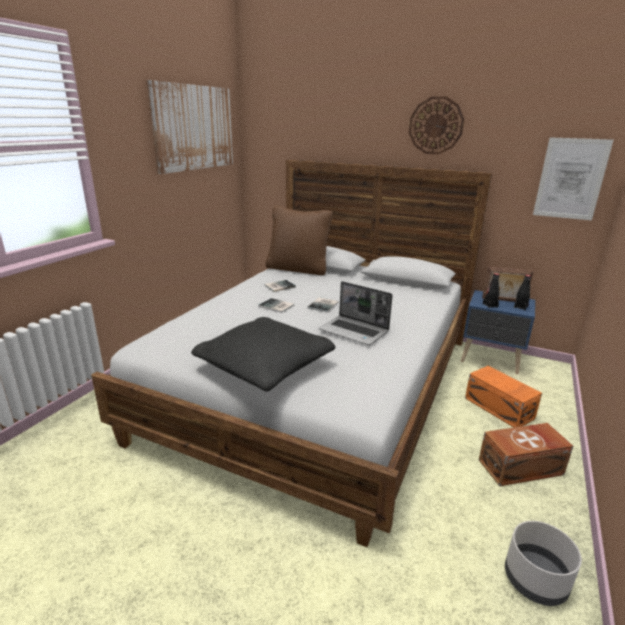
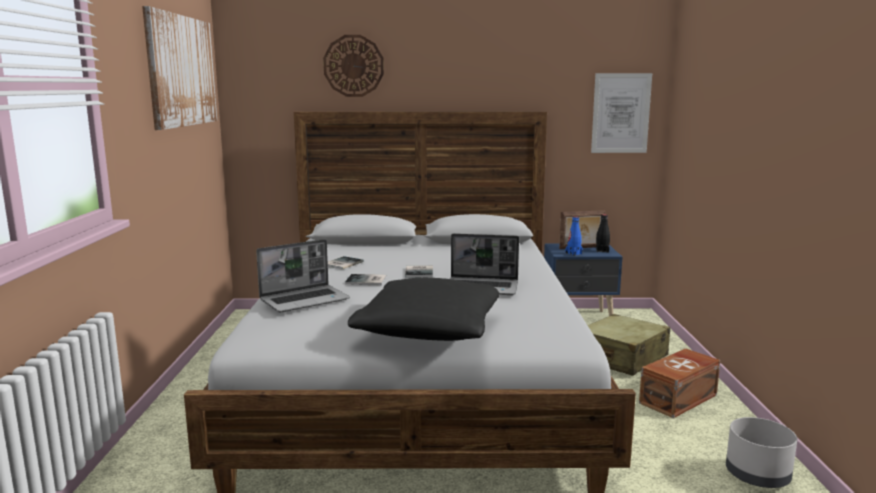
camera: 25 degrees left, 10 degrees down
brown pillow [265,205,333,275] -> none
wall clock [409,97,464,154] -> wall clock moved to [323,35,384,97]
orange storage box [465,366,542,427] -> beige suitcase [588,314,670,376]
black bottle [483,273,499,308] -> blue bottle [565,216,583,256]
none -> laptop [256,239,350,312]

